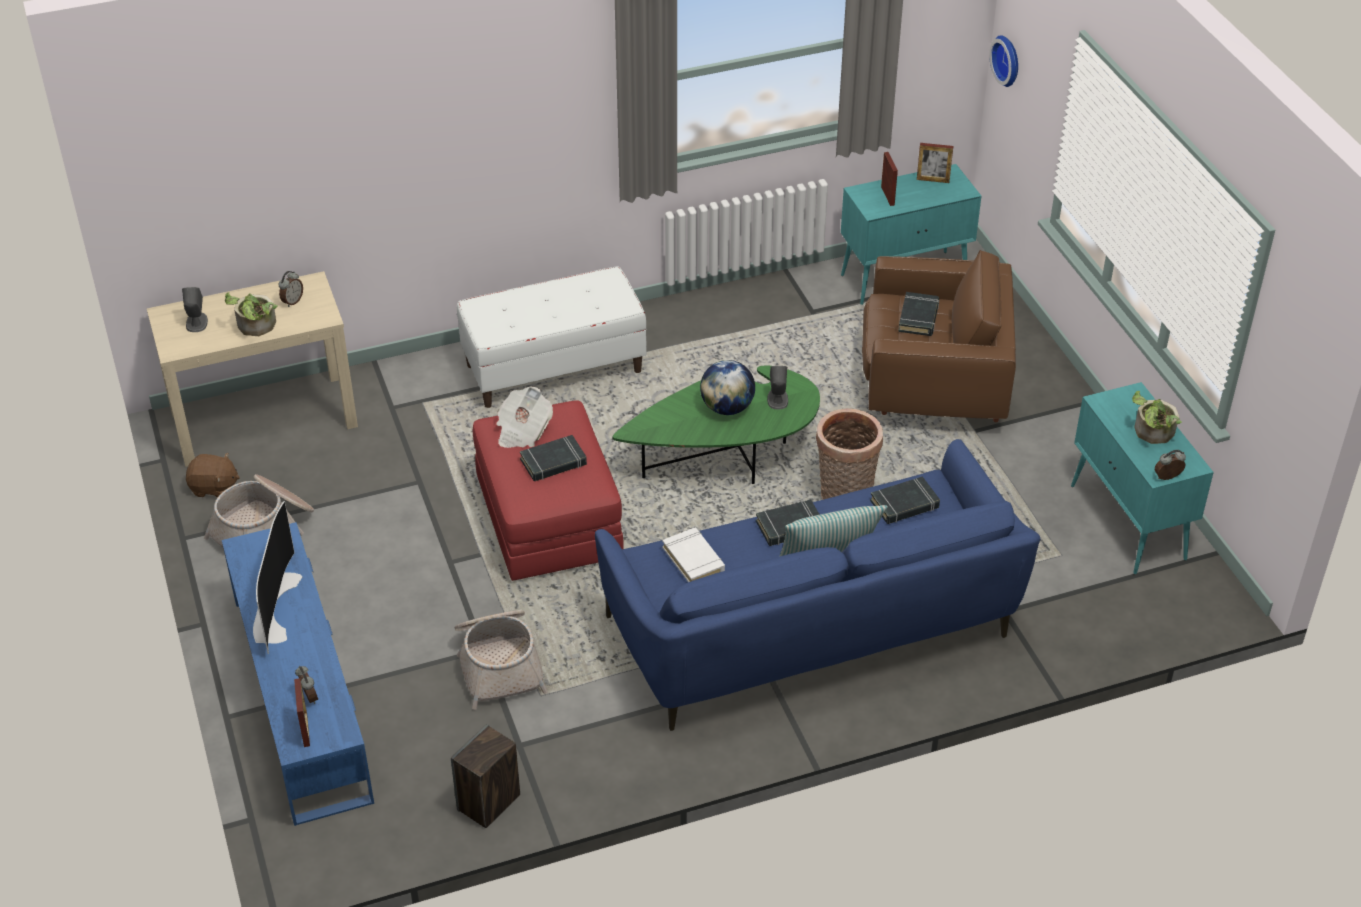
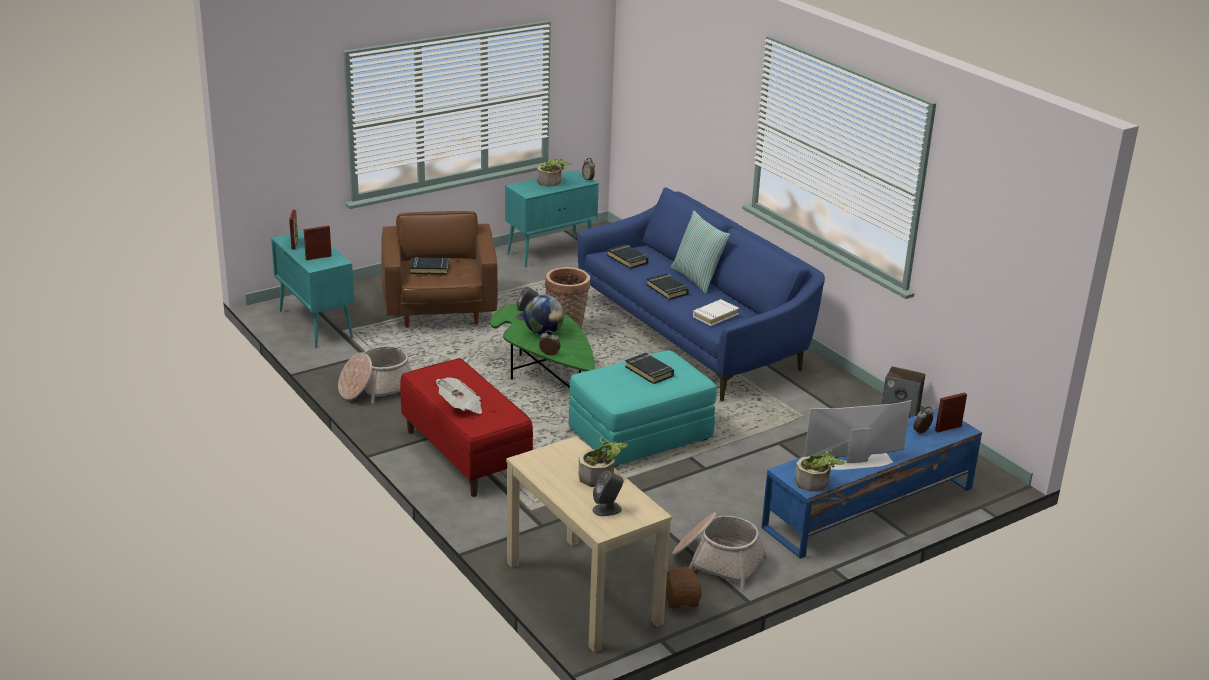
camera: 105 degrees left, 15 degrees down
alarm clock [279,271,303,307] -> alarm clock moved to [539,331,560,355]
basket [455,610,548,710] -> basket moved to [338,346,412,403]
white bench [457,266,646,408] -> red bench [400,358,533,497]
red ottoman [473,400,624,581] -> turquoise ottoman [569,350,717,467]
newspaper [497,386,553,448] -> newspaper moved to [436,377,482,414]
wall clock [989,35,1018,87] -> none
none -> potted plant [795,449,846,492]

